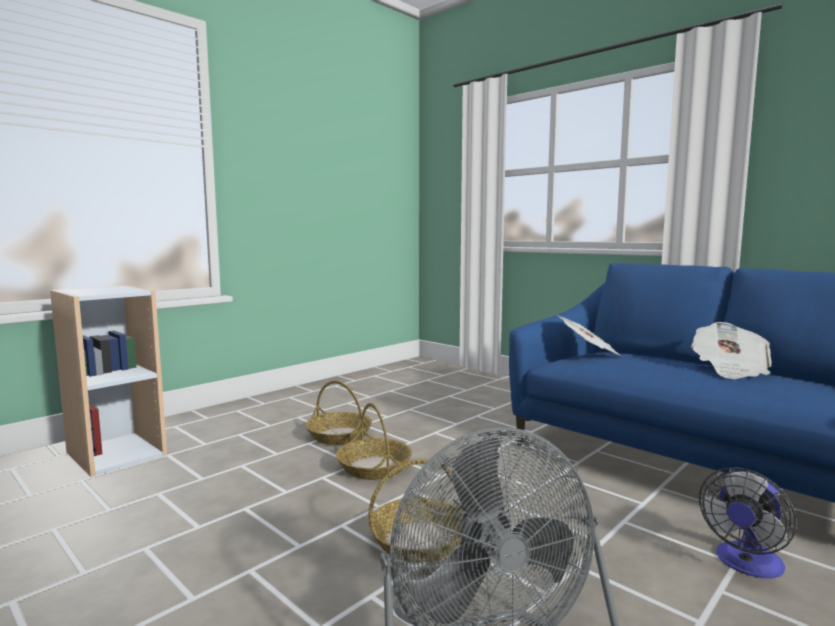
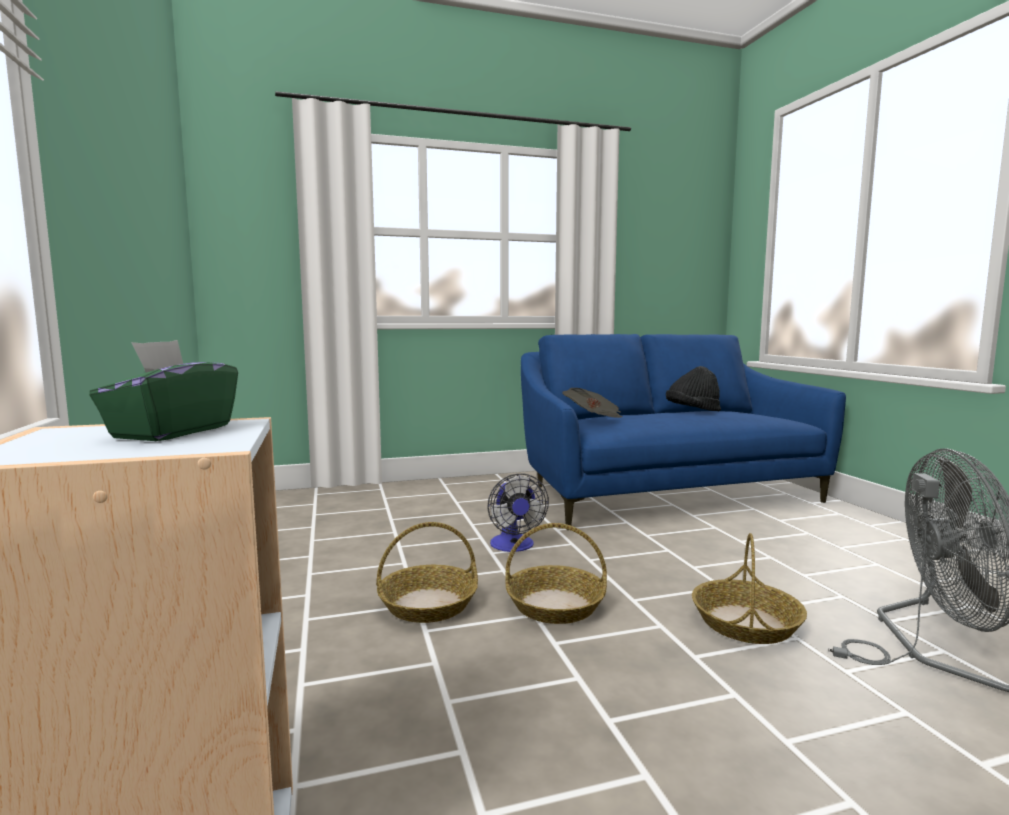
camera: 60 degrees left, 0 degrees up
newspaper [691,322,772,379] -> black hat [666,366,721,411]
fan [699,467,797,578] -> fan moved to [487,474,549,552]
none -> green tissue box [89,340,238,441]

